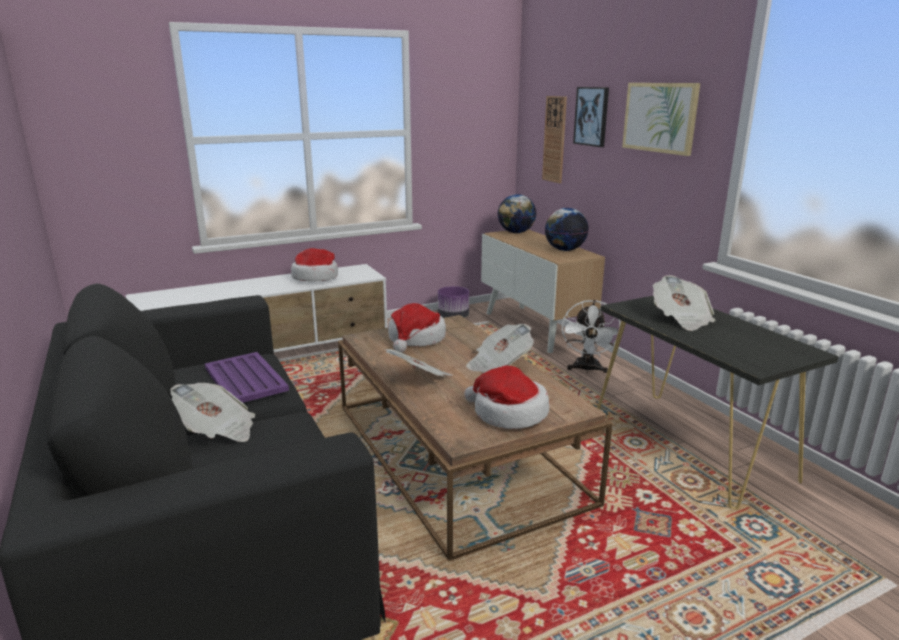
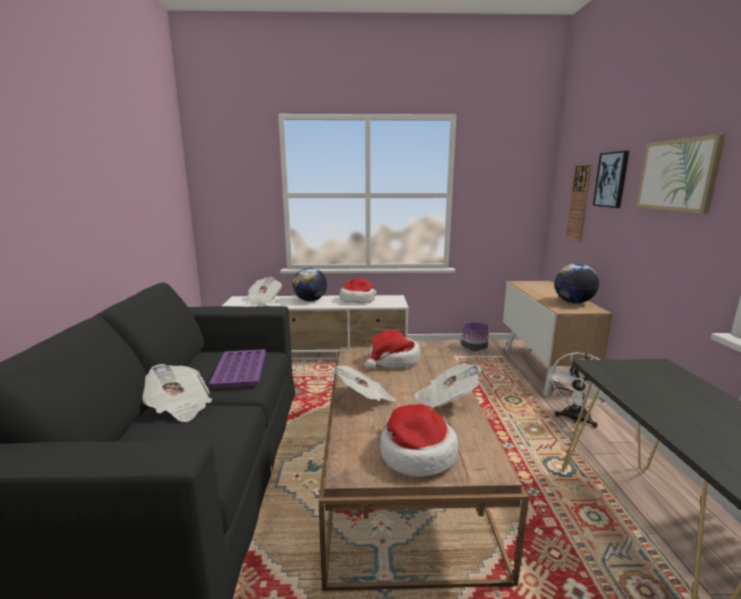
camera: 25 degrees right, 5 degrees down
globe [497,194,536,233] -> globe moved to [293,267,327,301]
newspaper [653,275,716,331] -> newspaper moved to [247,277,282,306]

